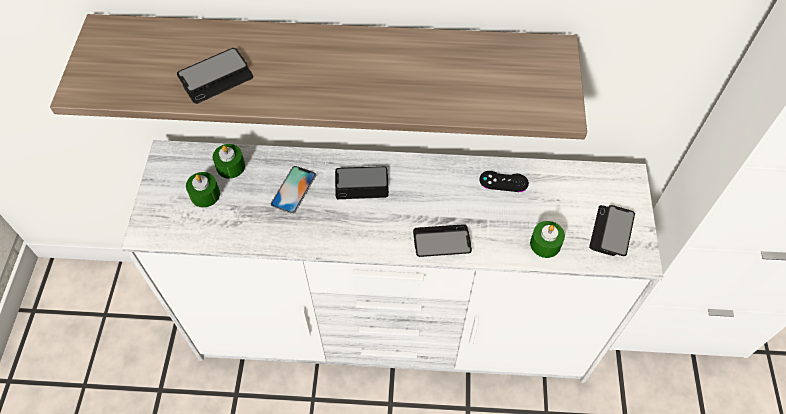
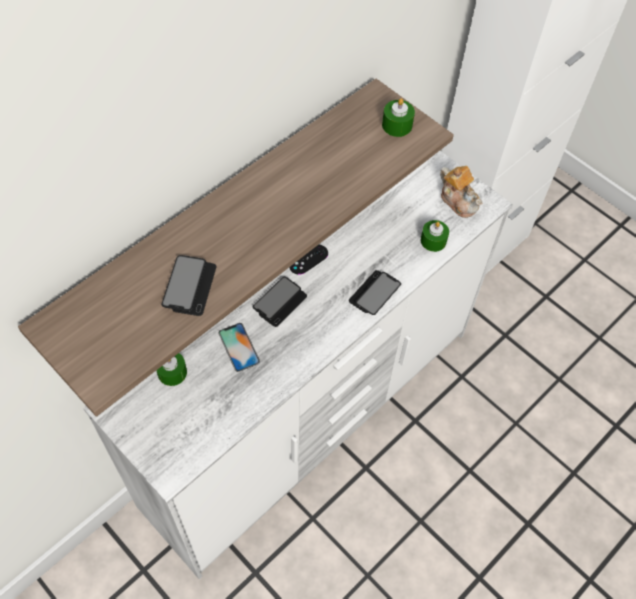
camera: 50 degrees left, 0 degrees up
green candle [186,172,220,207] -> green candle moved to [382,98,415,137]
black game controller [479,171,529,192] -> black game controller moved to [289,245,328,275]
phone [589,205,635,256] -> teapot [440,166,483,218]

